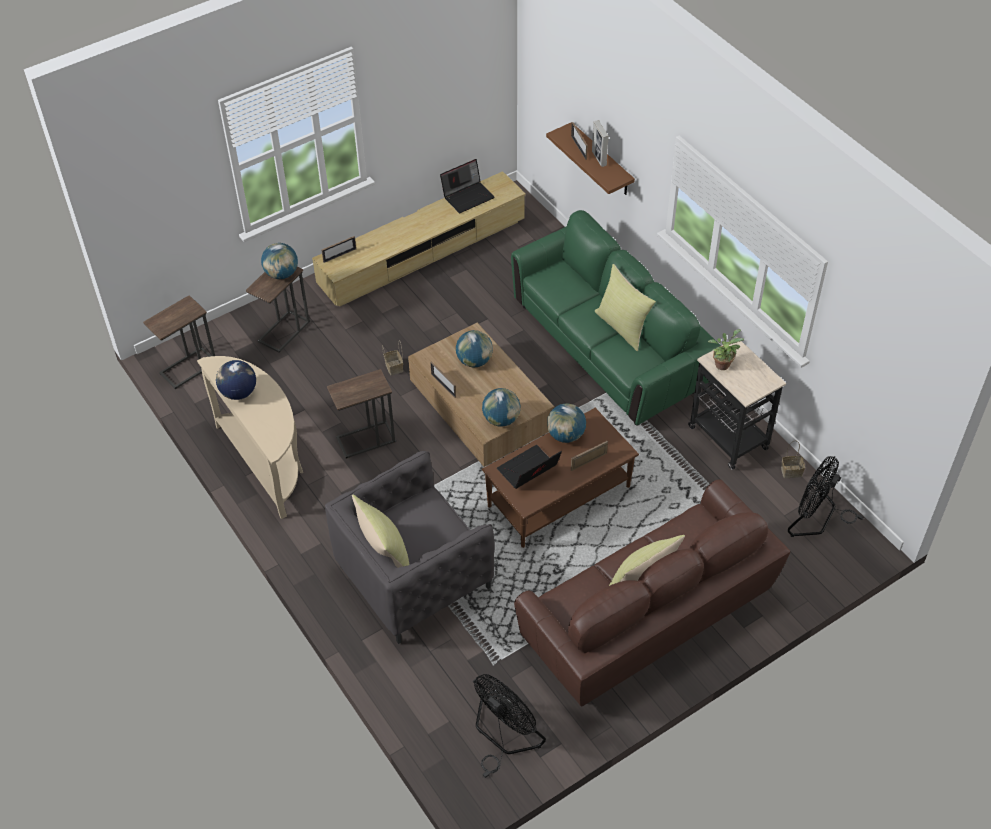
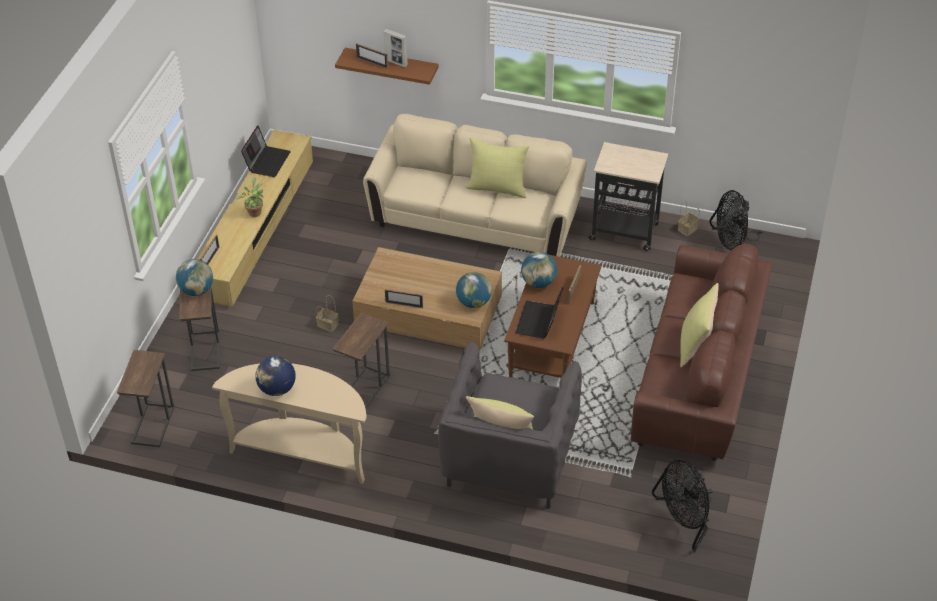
camera: 40 degrees left, 5 degrees down
globe [456,330,493,367] -> none
black fan [473,674,546,778] -> black fan turned 120 degrees counterclockwise [652,460,713,552]
green sofa [511,210,721,426] -> beige sofa [363,114,587,257]
potted plant [708,329,744,370] -> potted plant moved to [236,178,264,217]

